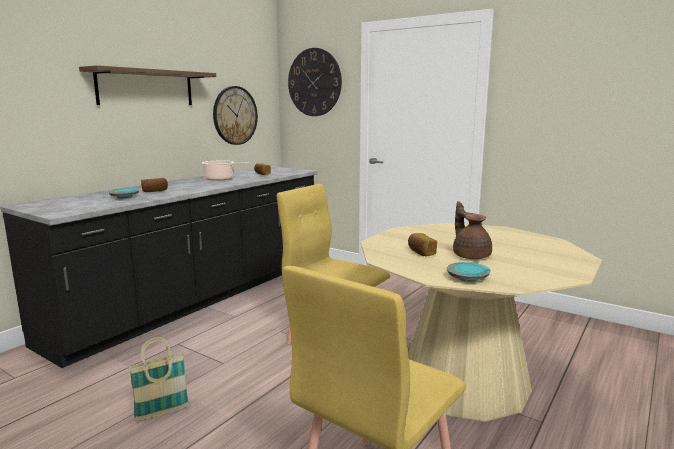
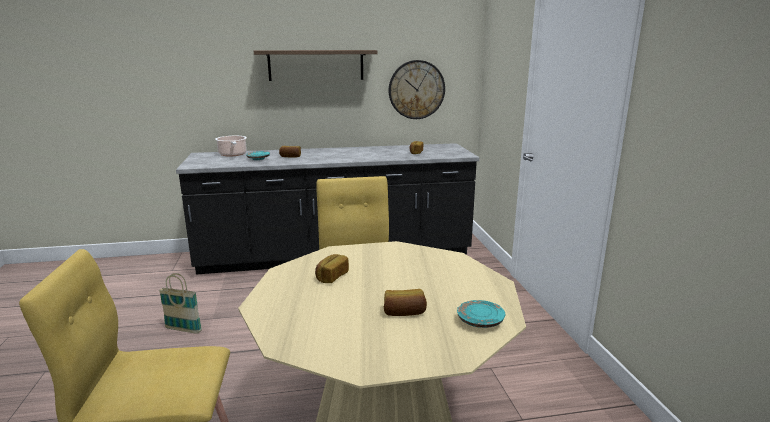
camera: 45 degrees right, 5 degrees up
cooking pot [202,160,249,181] -> cooking pot moved to [215,136,247,156]
wall clock [288,48,342,116] -> none
turquoise plate [447,262,491,282] -> turquoise plate moved to [457,300,505,328]
brown teapot [453,201,492,259] -> none
none -> bread [384,289,427,316]

